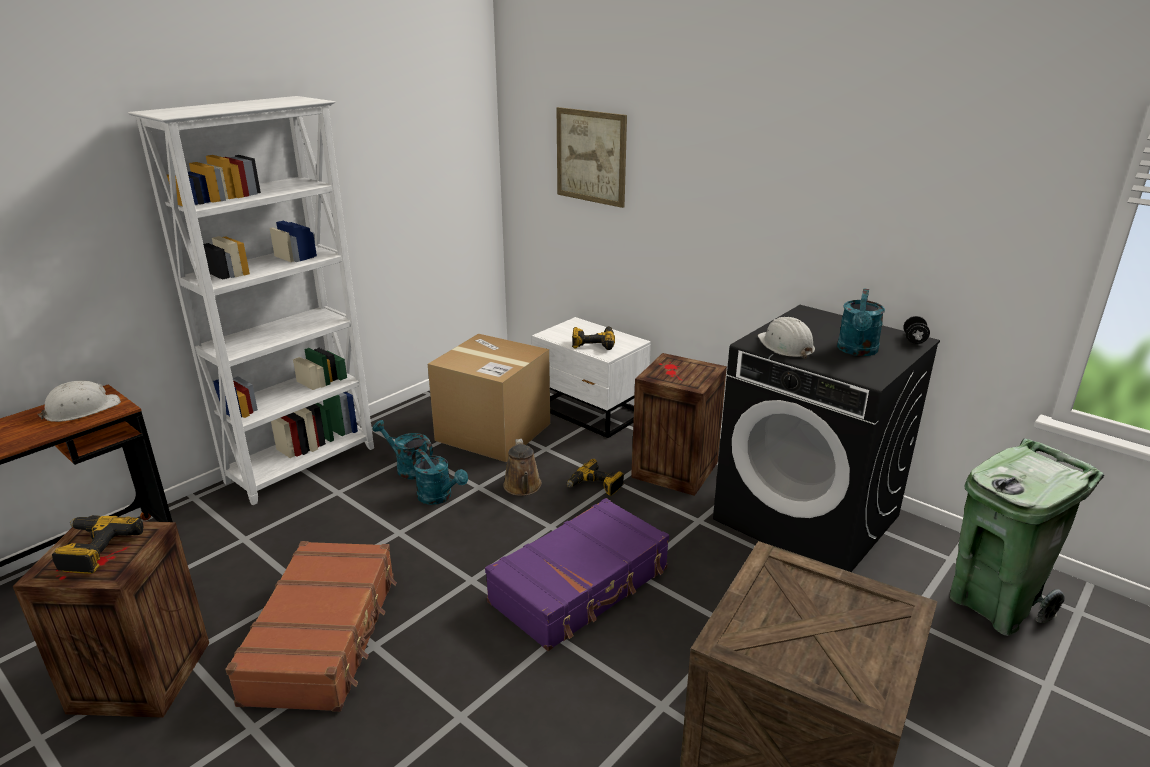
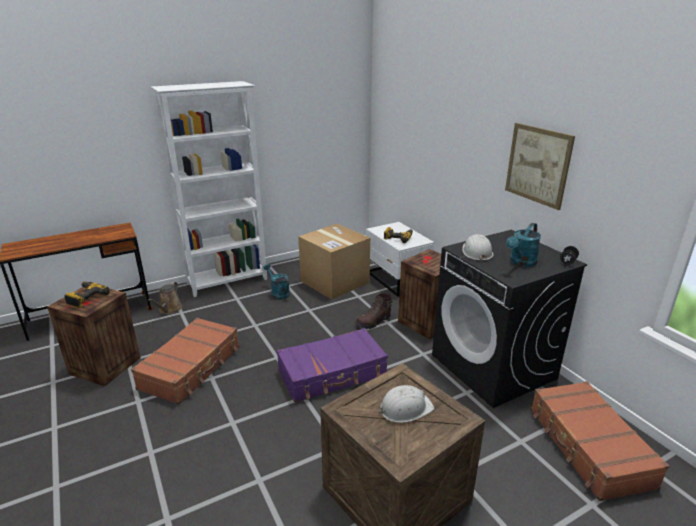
camera: 20 degrees right, 0 degrees up
white hard hat [38,381,121,422] -> white hard hat moved to [378,385,434,423]
turquoise watering can [412,449,468,505] -> none
brown watering can [503,439,542,496] -> brown watering can moved to [148,282,182,314]
picture [557,107,627,208] -> picture moved to [505,123,575,210]
power drill [567,459,624,496] -> brown boot [355,293,393,329]
green trash can [950,439,1104,636] -> brown suitcase [531,381,670,501]

